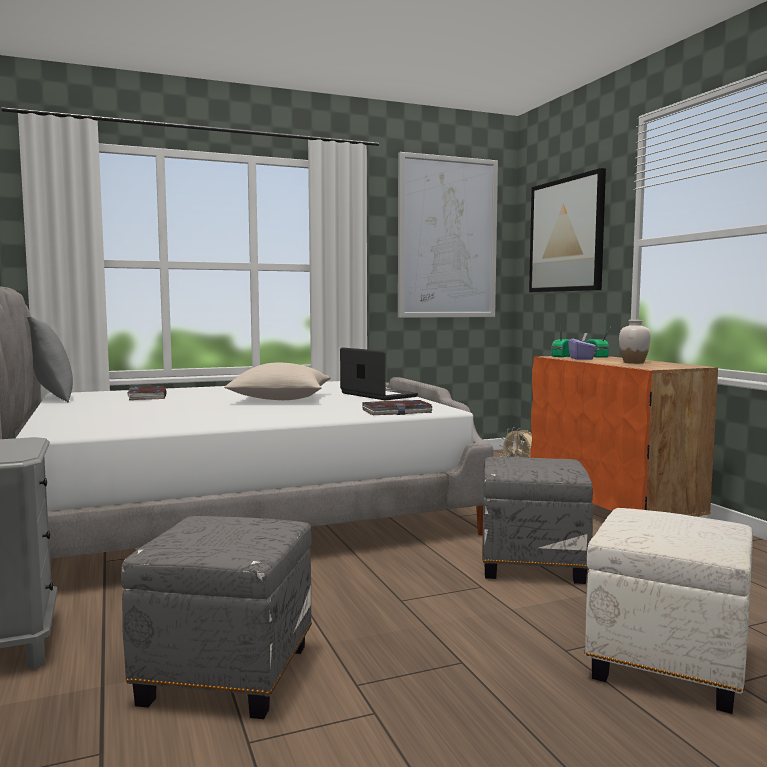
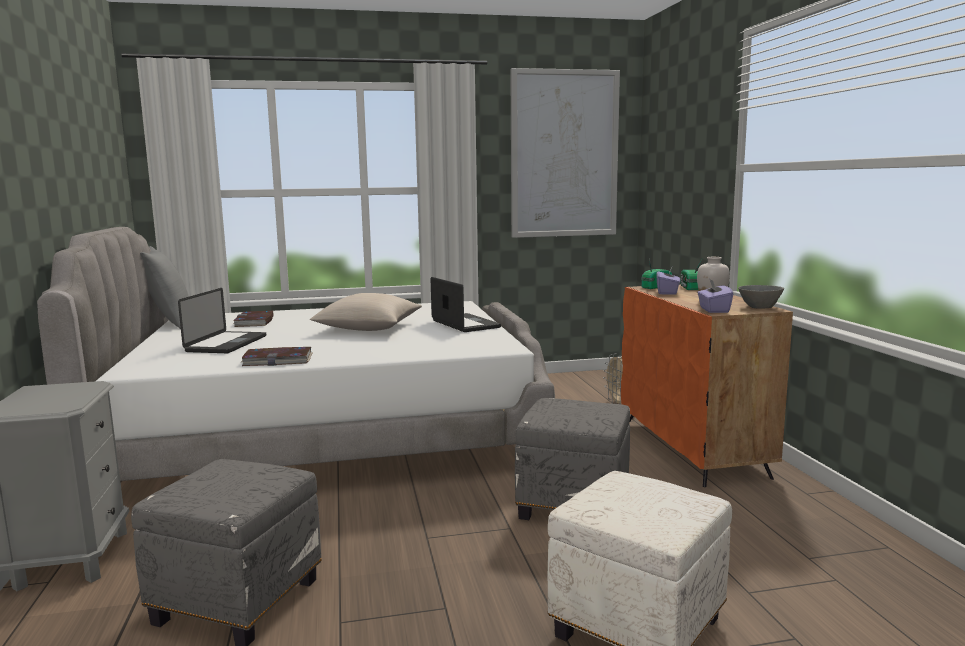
camera: 10 degrees right, 5 degrees up
book [362,400,432,415] -> book moved to [240,347,313,366]
picture [529,168,606,292] -> none
none -> laptop [178,288,266,353]
none -> purple tissue box [697,278,733,313]
none -> grey bowl [738,285,784,309]

